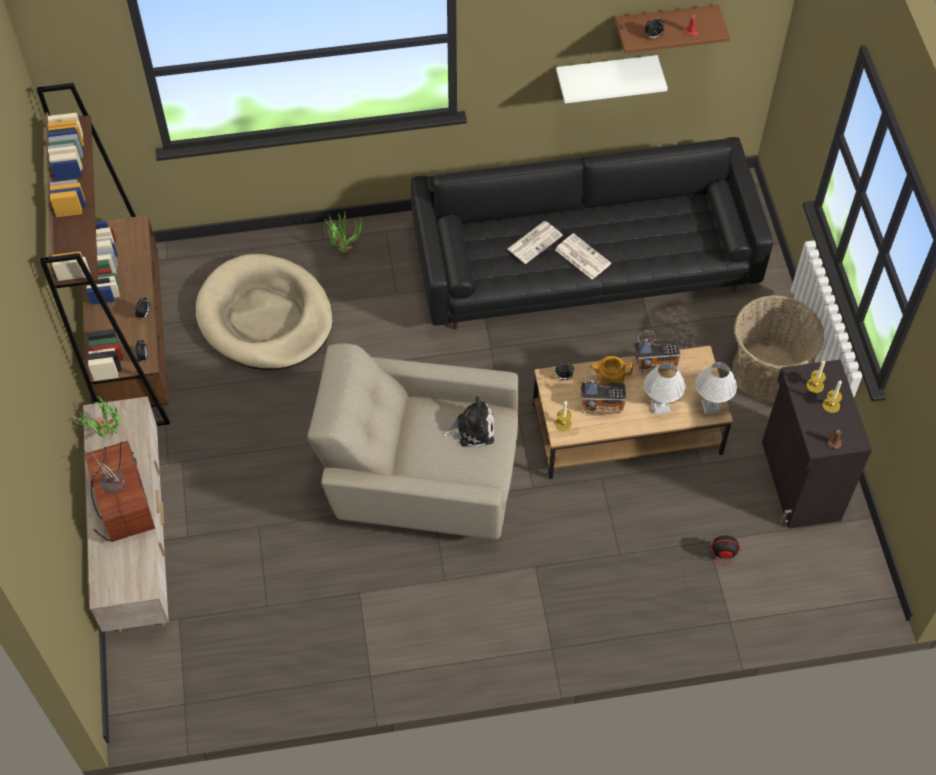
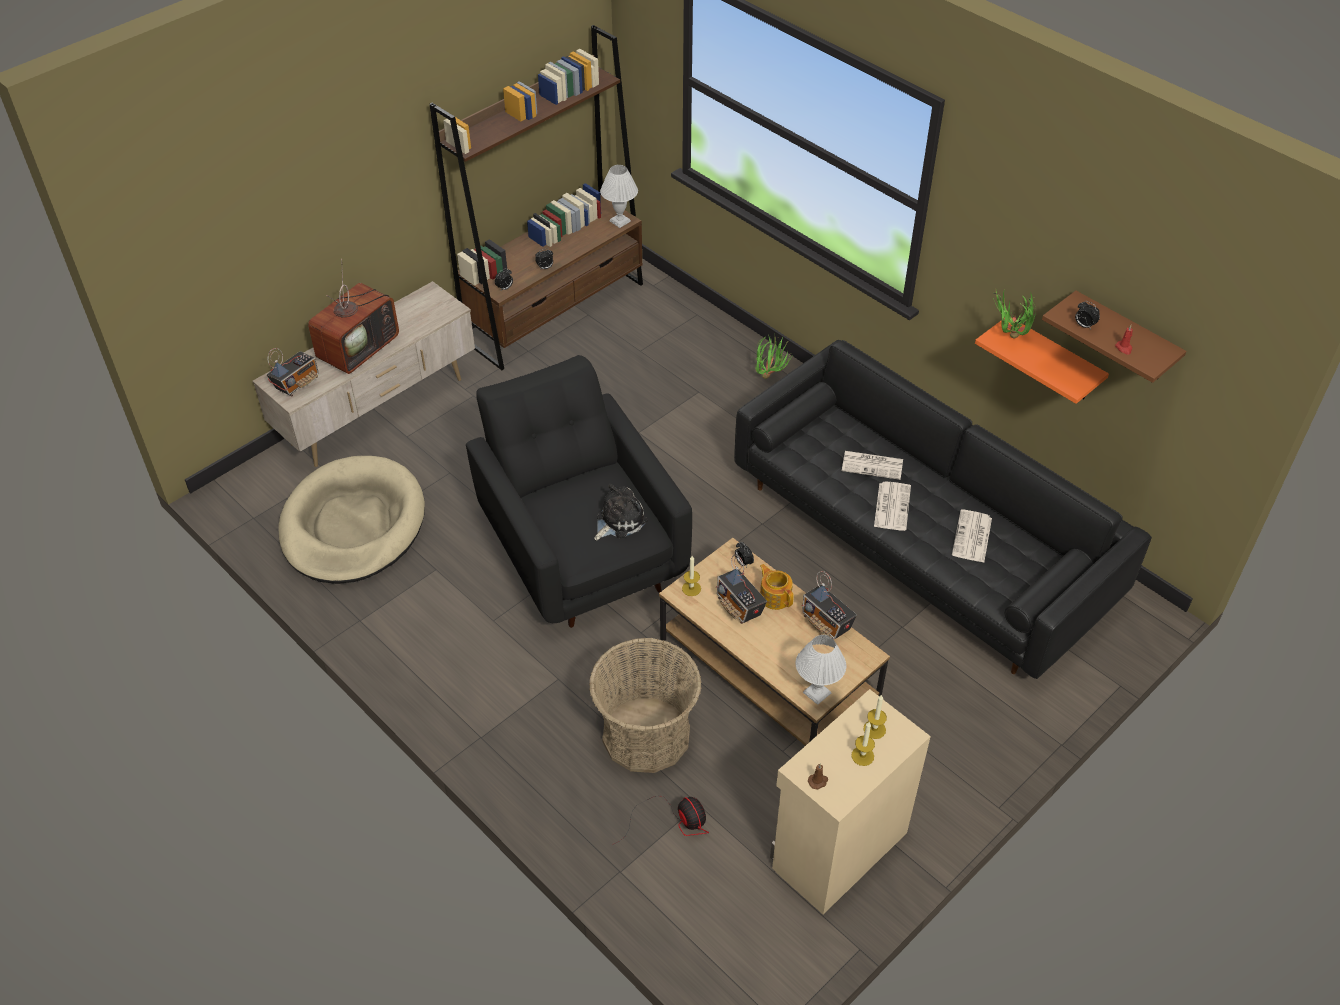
camera: 55 degrees right, 10 degrees down
potted plant [74,396,120,438] -> potted plant moved to [993,289,1036,339]
beige dog bed [196,254,333,370] -> beige dog bed moved to [278,456,425,584]
beige armchair [308,343,519,540] -> black armchair [466,355,692,628]
plush toy [442,396,494,447] -> plush toy turned 90 degrees counterclockwise [594,484,647,540]
white shelf [556,55,668,103] -> orange shelf [975,318,1109,404]
white table lamp [644,362,685,415] -> white table lamp moved to [600,165,638,228]
basket [732,295,824,403] -> basket moved to [589,637,702,773]
black cabinet [762,359,872,528] -> beige cabinet [770,689,931,914]
none -> radio [267,348,319,396]
none -> newspaper [952,509,992,563]

